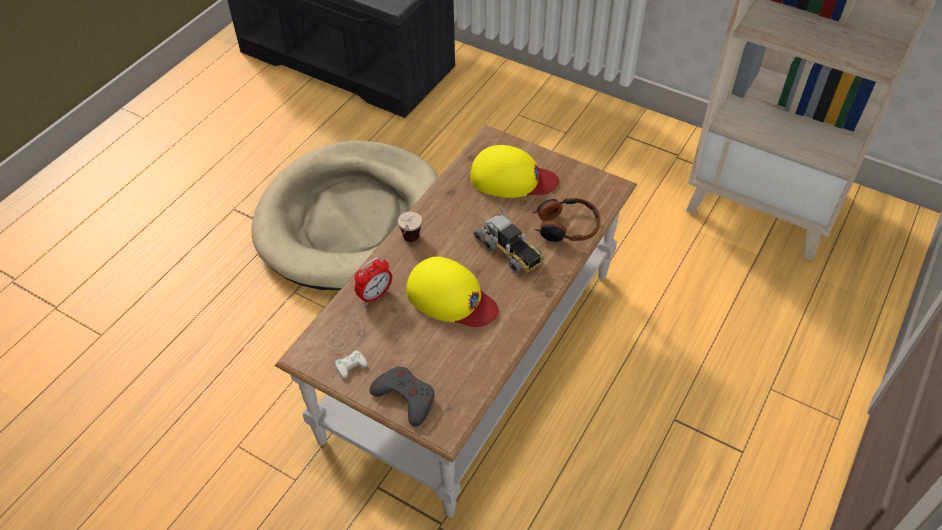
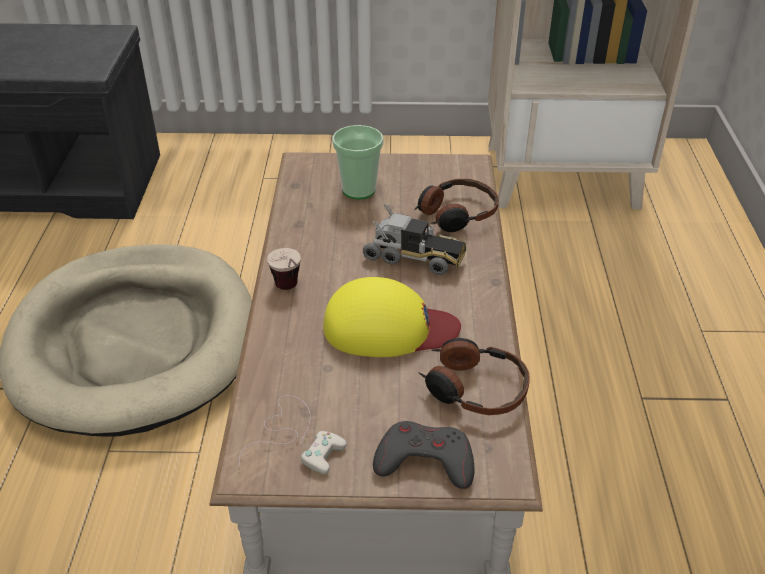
camera: 30 degrees left, 10 degrees down
alarm clock [355,257,392,305] -> none
yellow cap [470,145,559,198] -> cup [332,125,384,200]
none -> headphones [419,338,530,415]

